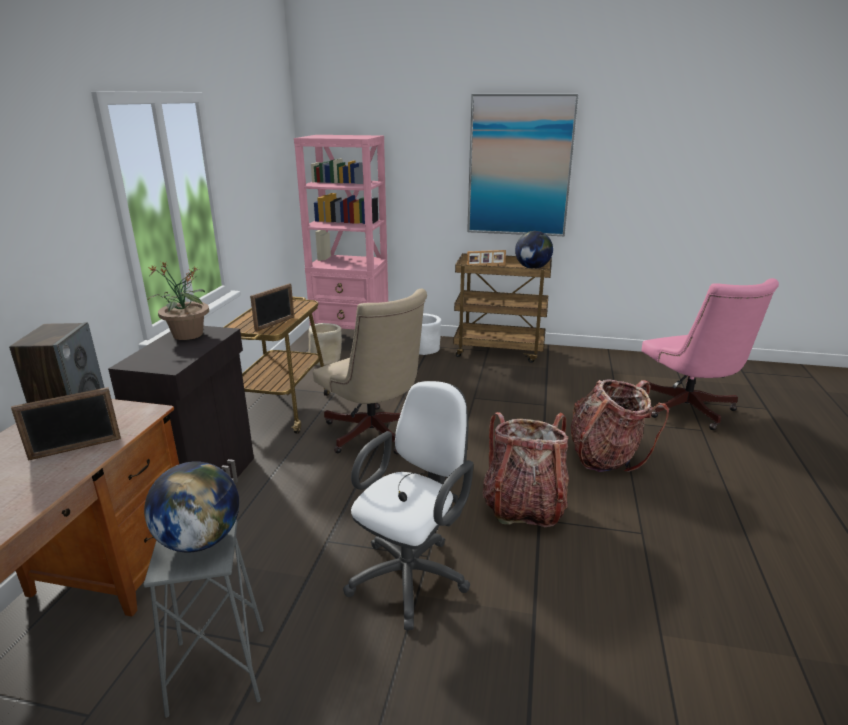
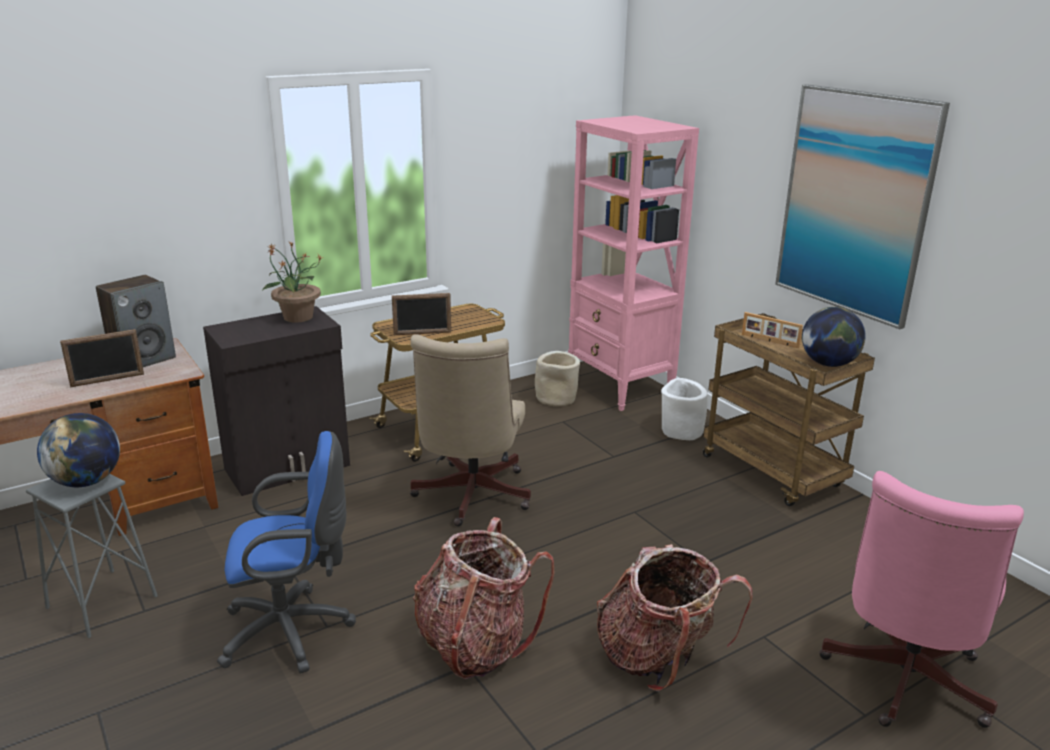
camera: 45 degrees right, 0 degrees up
picture frame [11,387,121,461] -> picture frame turned 45 degrees counterclockwise [60,329,144,387]
white office chair [343,381,474,630] -> blue office chair [217,431,356,674]

